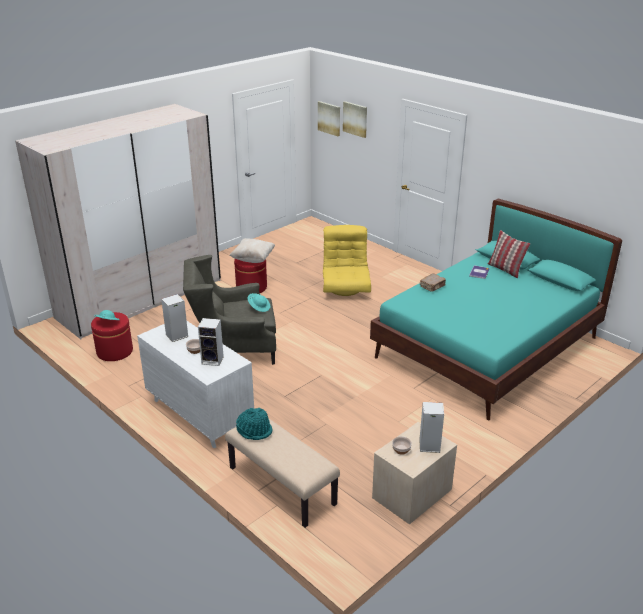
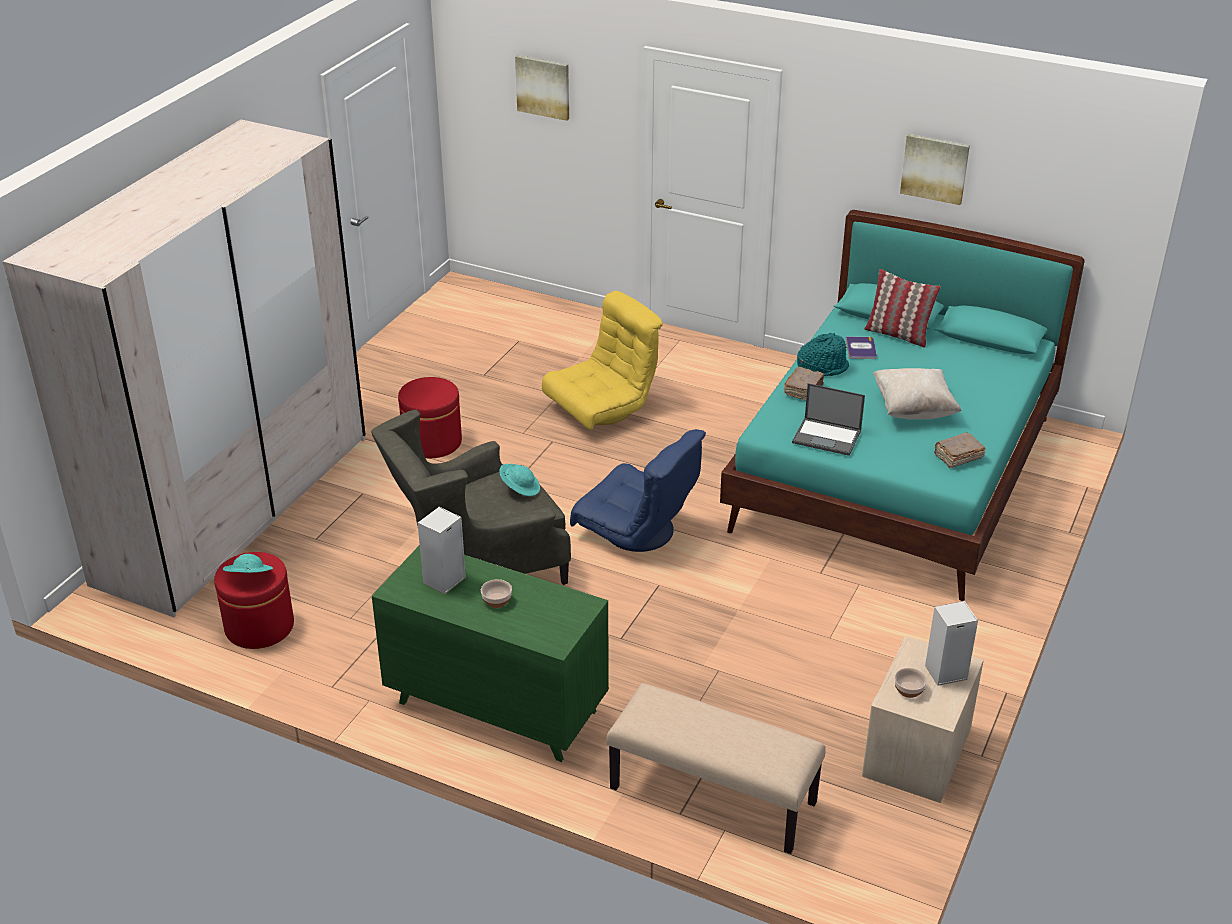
camera: 20 degrees left, 5 degrees up
white dresser [137,321,254,449] -> green dresser [372,545,609,762]
speaker [198,318,224,366] -> none
beige pillow [229,238,275,263] -> beige pillow moved to [873,368,962,420]
turquoise hat [236,408,273,440] -> turquoise hat moved to [797,332,849,376]
picture [318,101,340,136] -> picture moved to [900,134,970,205]
yellow armchair [323,225,371,296] -> yellow armchair turned 75 degrees clockwise [542,291,663,430]
none -> blue armchair [570,429,706,552]
none -> laptop [792,383,865,456]
none -> brown book [934,432,986,468]

